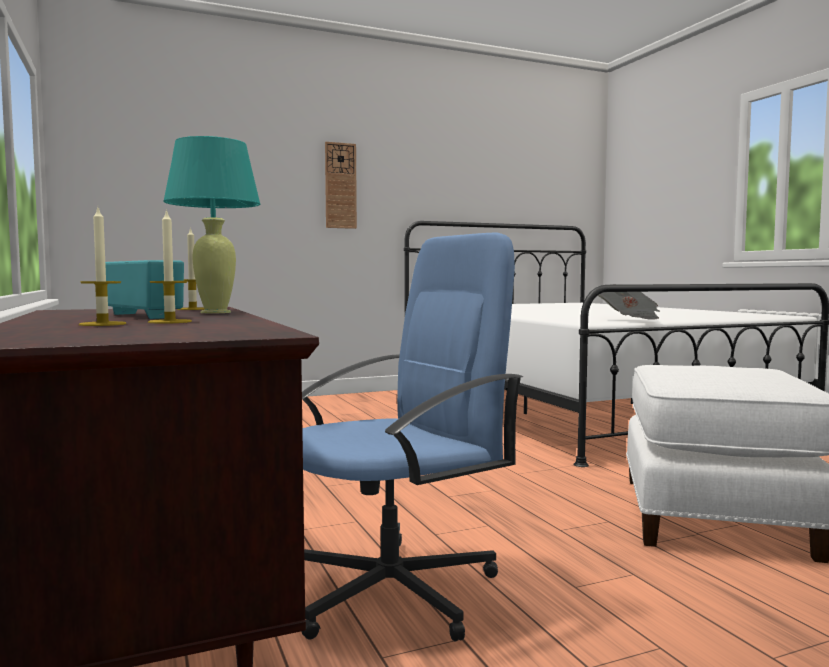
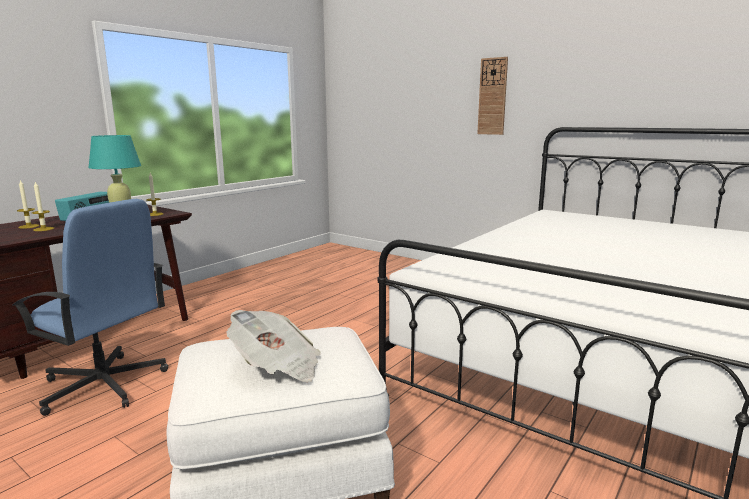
camera: 60 degrees right, 10 degrees up
newspaper [598,284,660,320] -> newspaper moved to [226,310,321,382]

